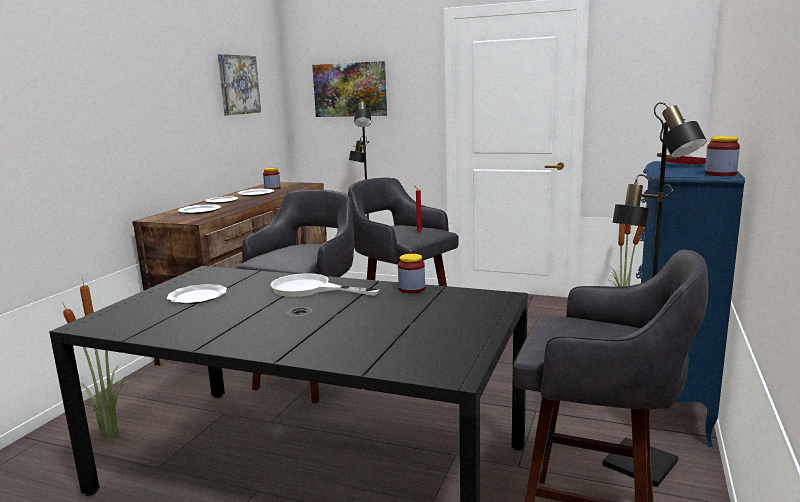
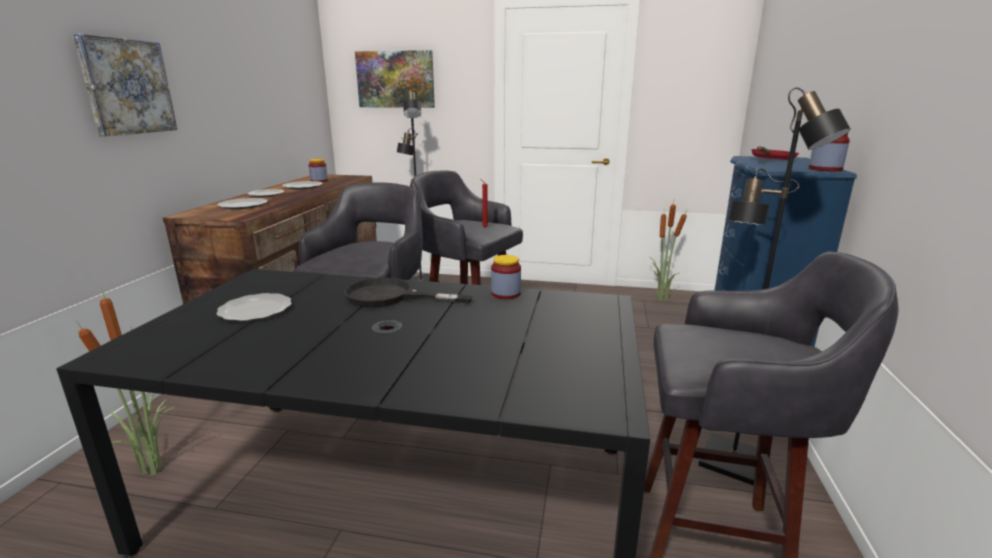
camera: 10 degrees left, 5 degrees up
picture [218,54,261,115] -> picture moved to [73,34,177,136]
white frying pan [271,273,379,297] -> black frying pan [344,278,473,307]

